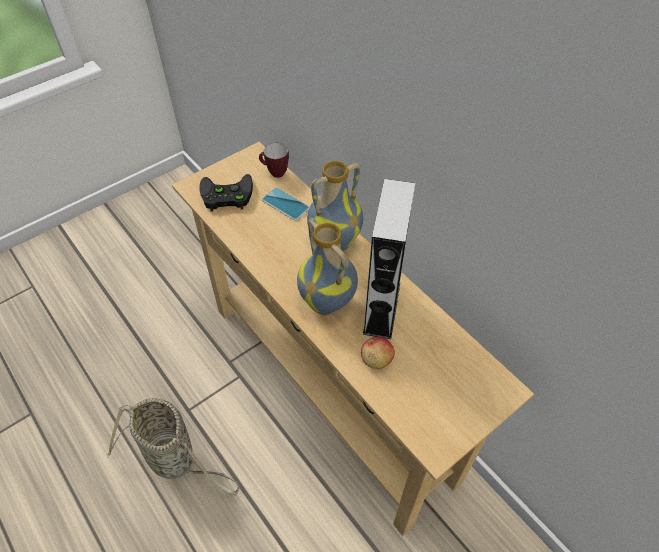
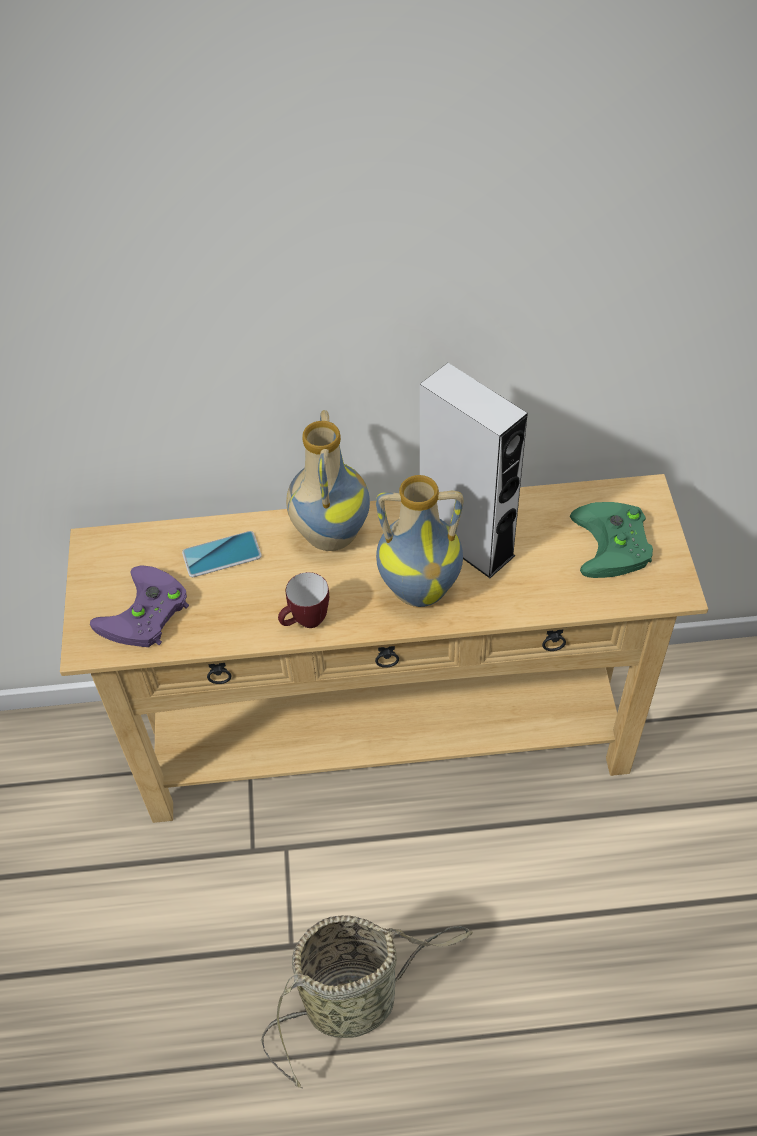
camera: 55 degrees left, 0 degrees up
black game controller [200,174,253,211] -> purple game controller [90,565,189,647]
mug [259,143,289,178] -> mug moved to [278,572,329,628]
apple [361,336,395,369] -> none
none -> green game controller [570,502,653,578]

